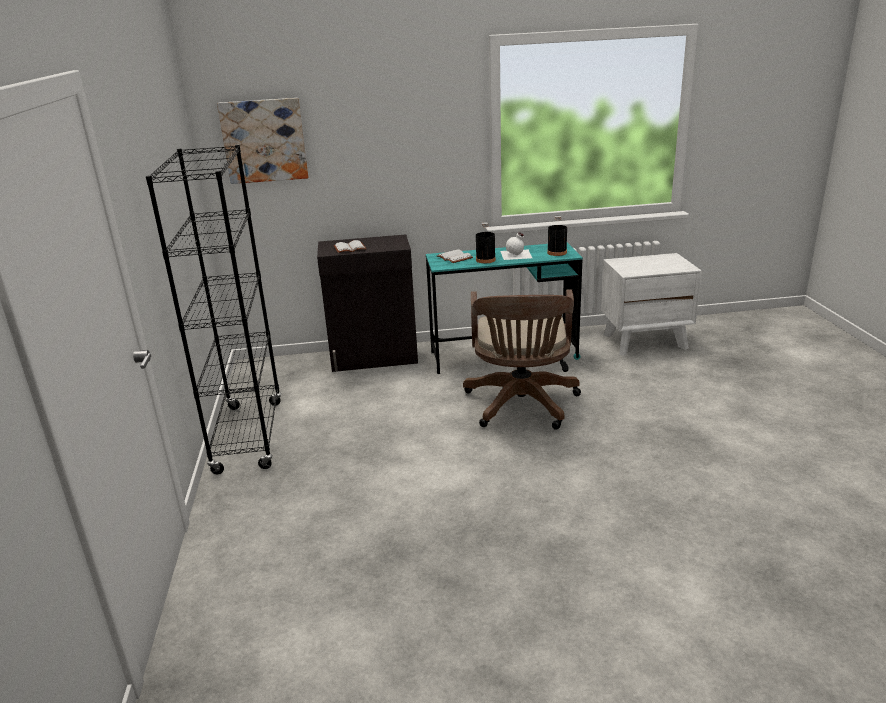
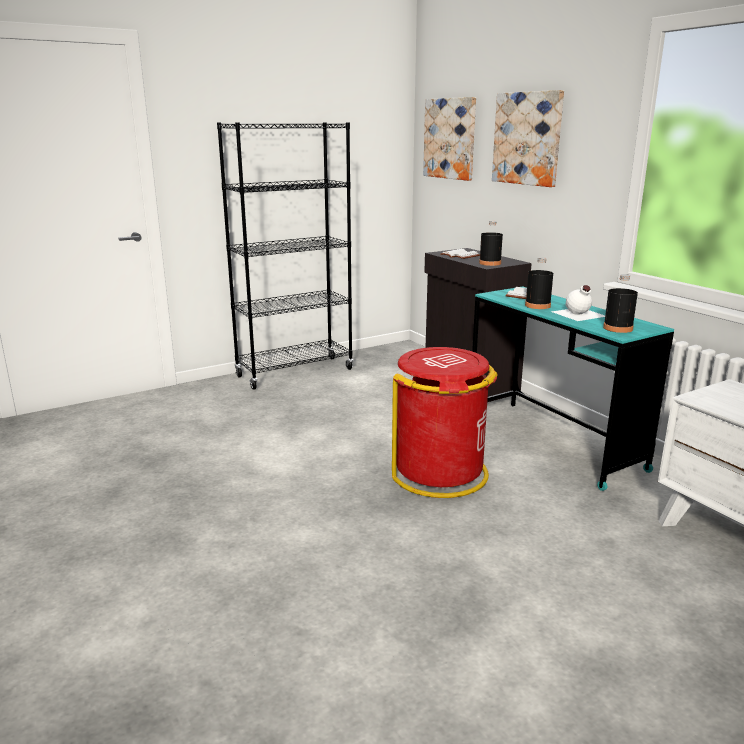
camera: 65 degrees right, 5 degrees down
brown office chair [463,289,581,430] -> red trash can [392,347,498,498]
none -> black bottle [479,221,503,266]
none -> picture [492,90,564,187]

